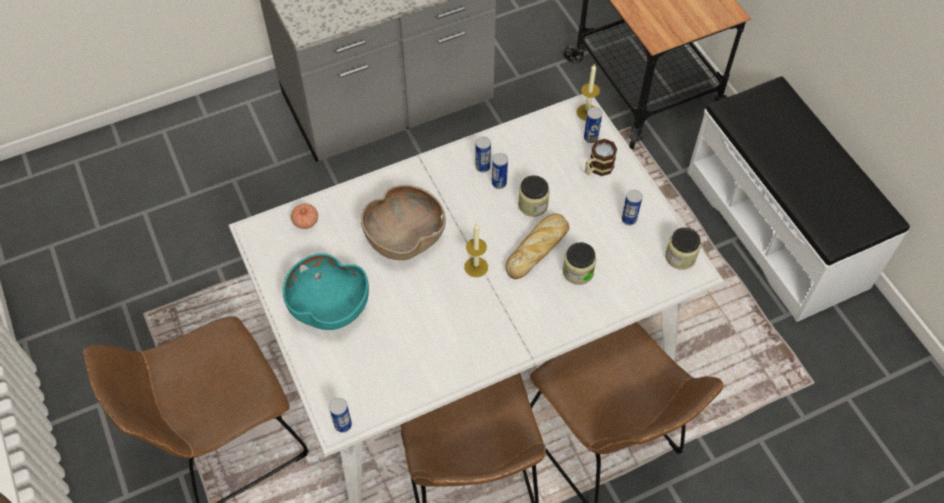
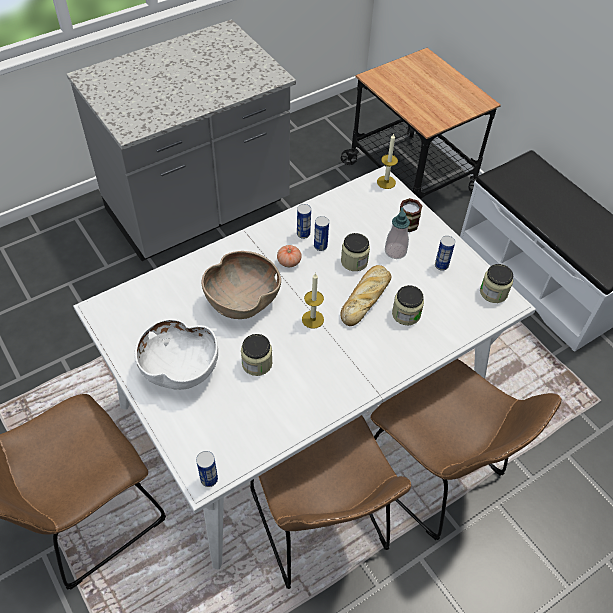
camera: 10 degrees left, 5 degrees down
turquoise bowl [282,253,369,330] -> white bowl [135,318,218,390]
tomato [291,204,318,229] -> tomato moved to [277,245,302,267]
can [584,107,602,143] -> none
none -> jar [241,334,272,376]
none -> soap dispenser [385,207,410,259]

